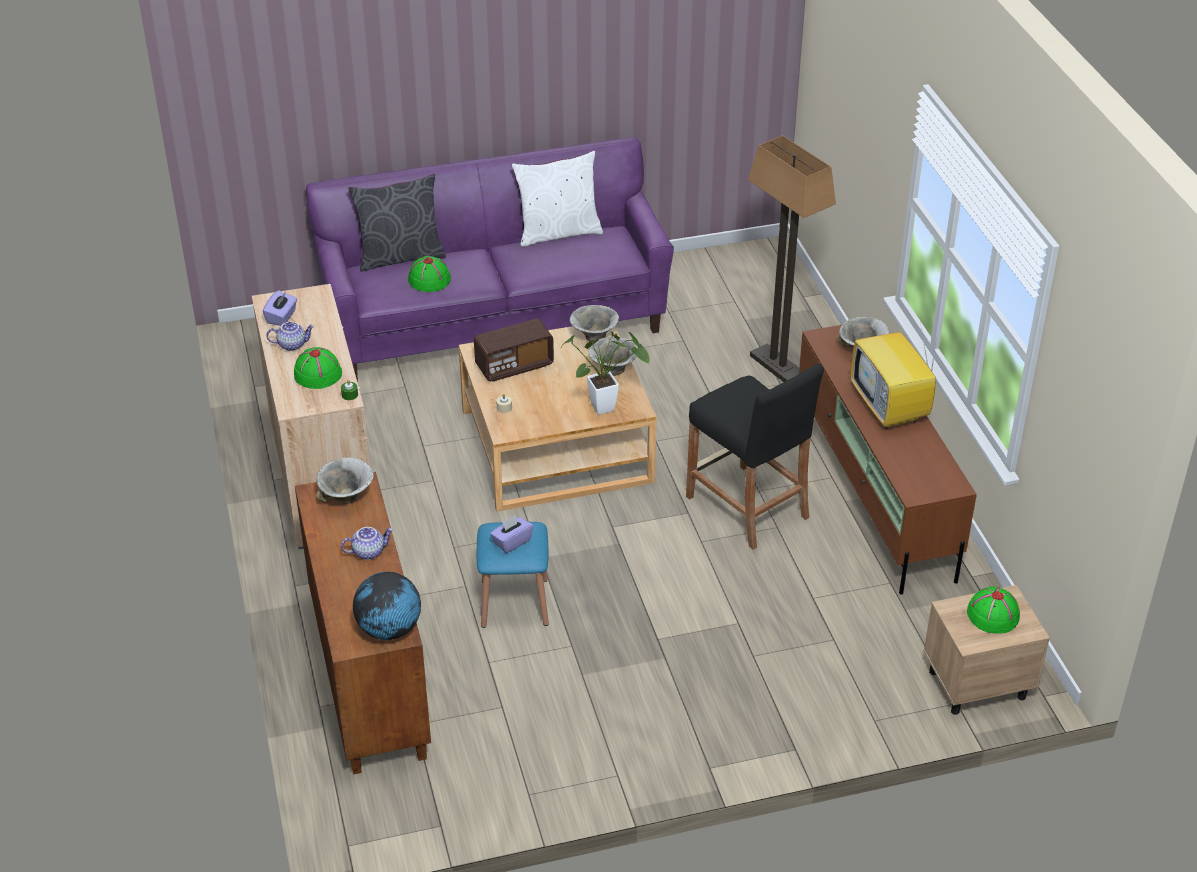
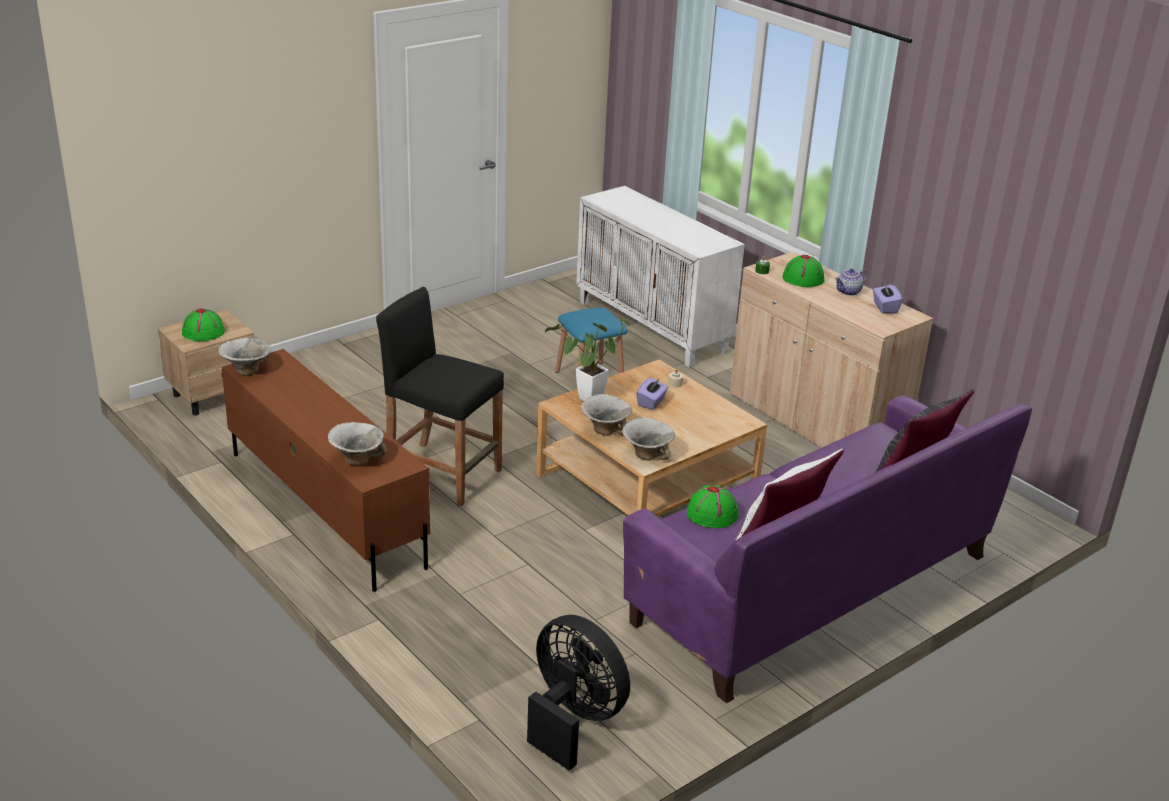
camera: 155 degrees right, 10 degrees down
brown cabinet [295,472,431,774] -> white cabinet [576,186,745,367]
bowl [316,457,374,504] -> bowl moved to [218,338,271,376]
teapot [341,527,393,560] -> none
globe [353,572,421,640] -> none
green hat [408,256,451,292] -> green hat moved to [687,485,738,528]
radio [474,318,554,382] -> none
purple tissue box [490,515,533,553] -> purple tissue box moved to [636,377,668,410]
floor lamp [748,135,836,382] -> none
television [851,322,938,429] -> none
none -> black fan [527,615,630,771]

